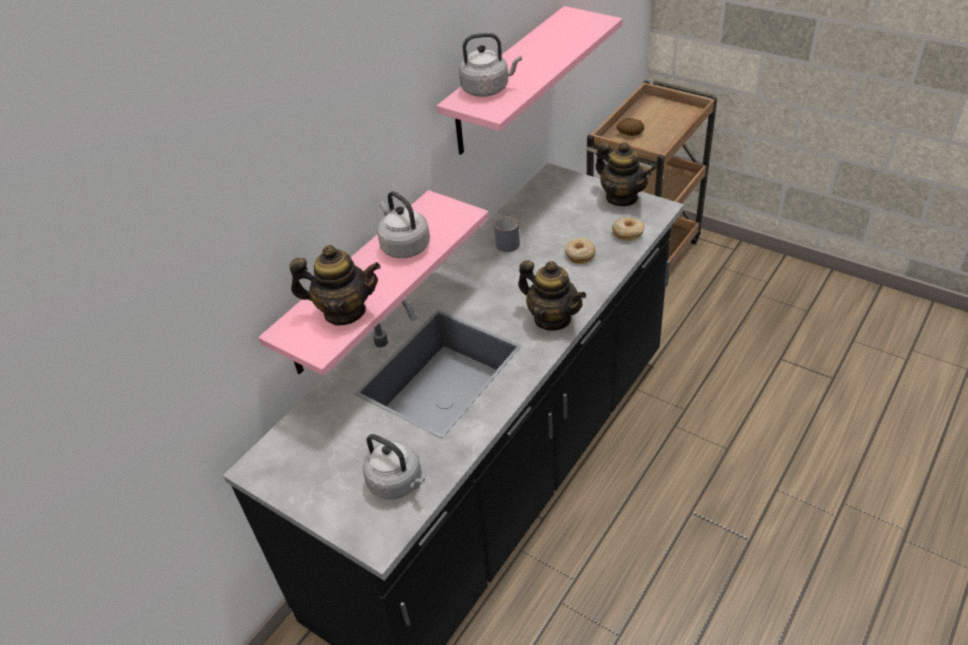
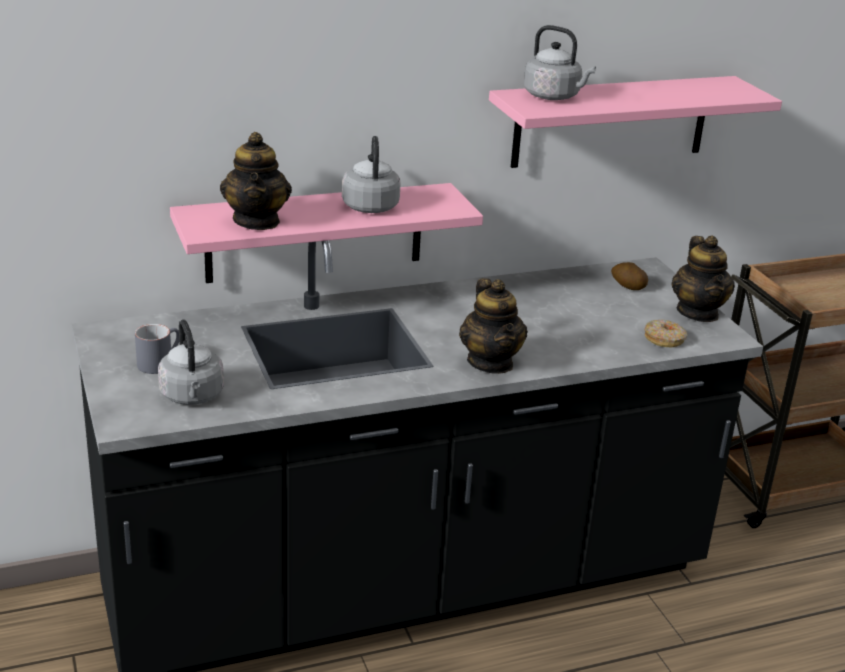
camera: 30 degrees right, 15 degrees down
teapot [290,245,381,325] -> teapot turned 45 degrees clockwise [220,132,292,230]
grey mug [494,215,520,252] -> grey mug moved to [135,324,179,374]
donut [565,238,596,264] -> none
potato [616,118,644,136] -> potato moved to [611,262,648,290]

